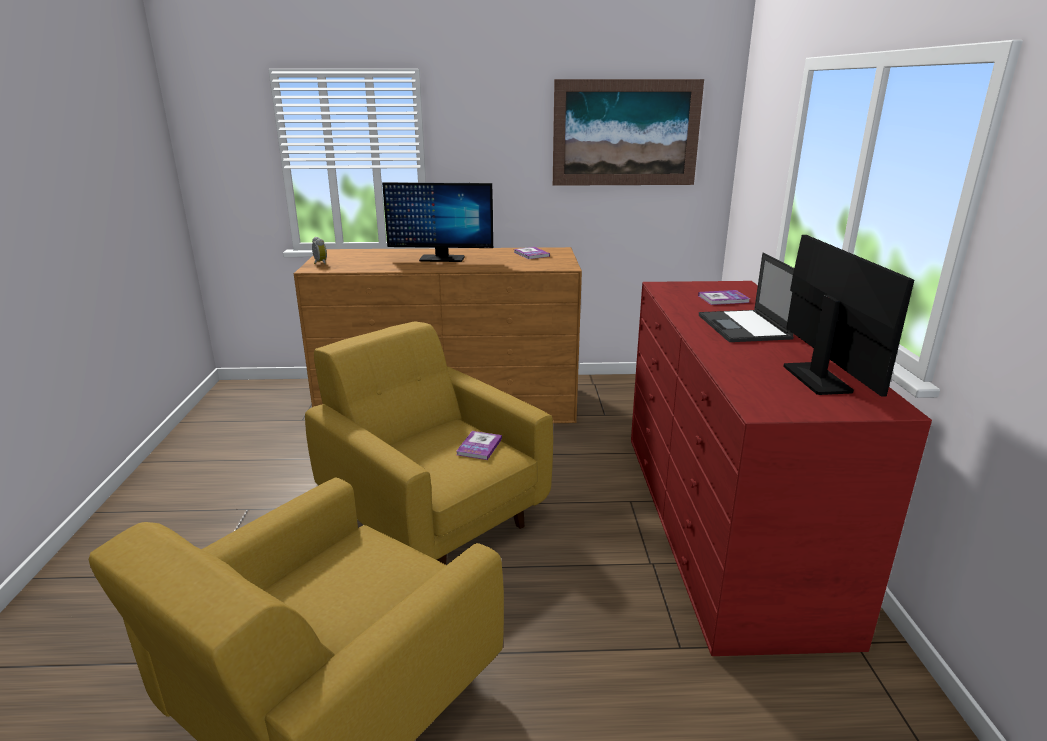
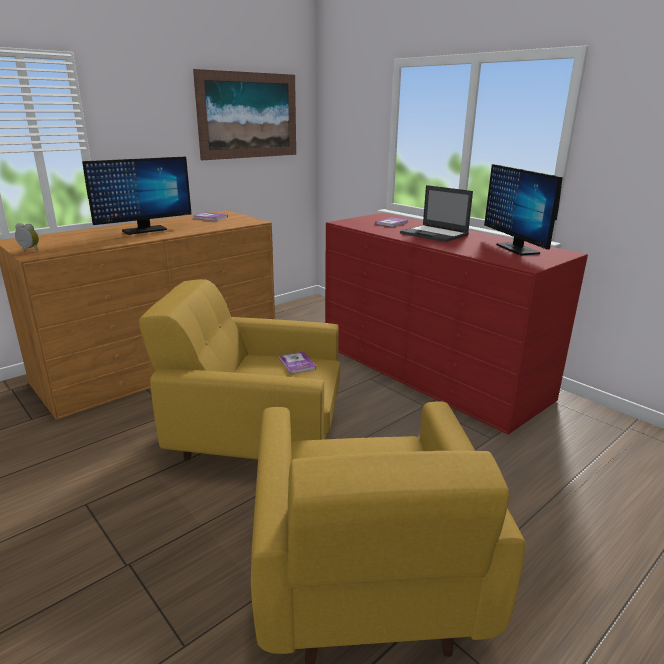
camera: 40 degrees left, 0 degrees up
monitor [784,235,914,397] -> monitor turned 150 degrees counterclockwise [484,164,563,255]

